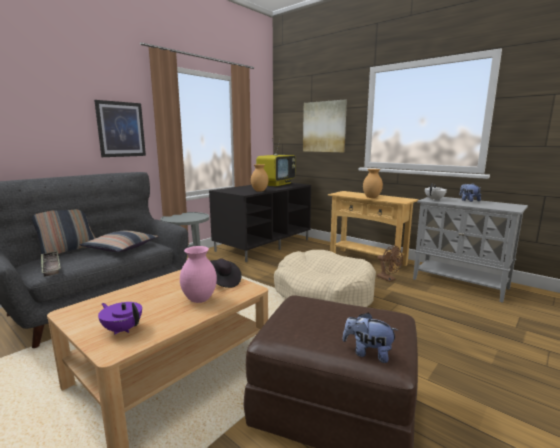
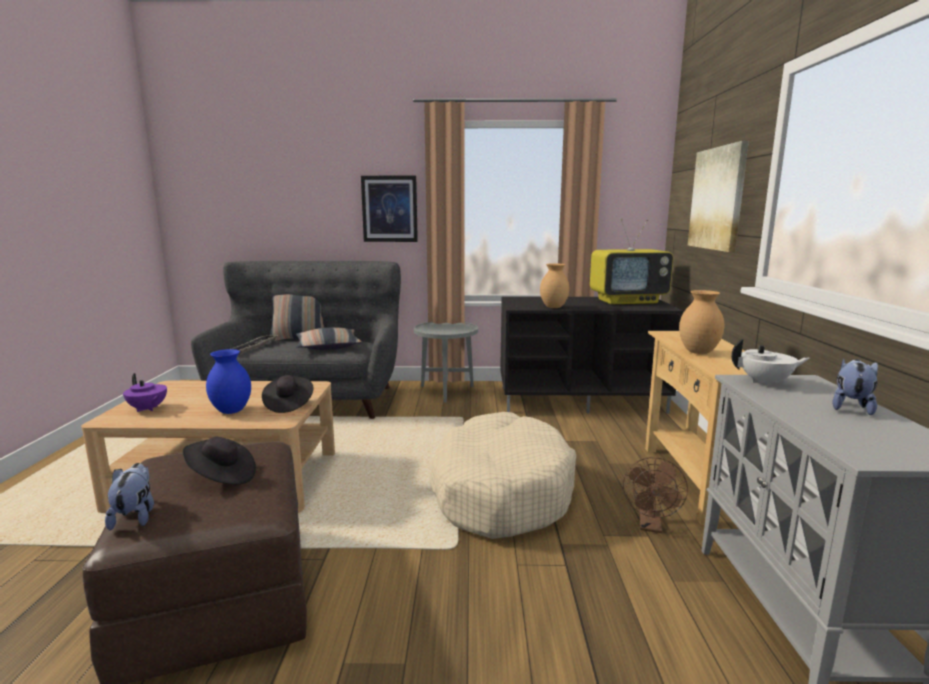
camera: 50 degrees right, 0 degrees up
purple teapot [98,302,142,334] -> purple teapot turned 135 degrees clockwise [123,373,167,412]
pink vase [180,246,217,303] -> blue vase [206,349,251,414]
none -> black hat [183,437,256,484]

